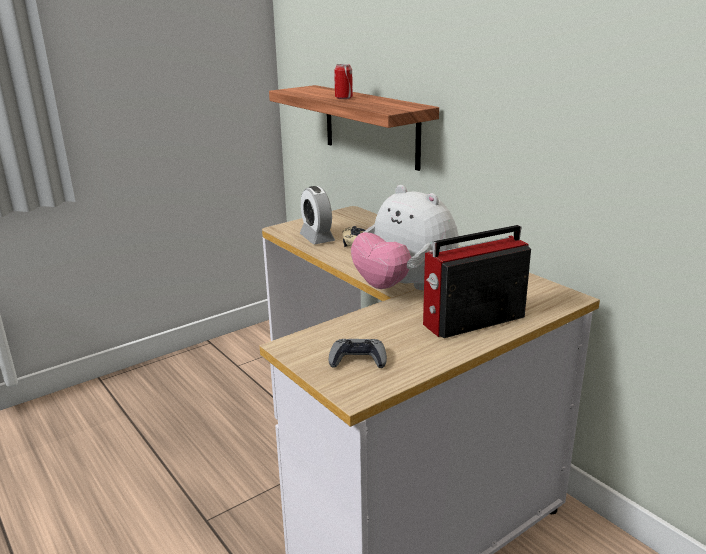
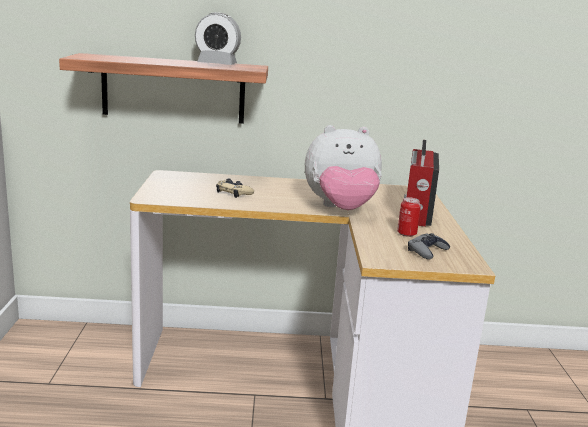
camera: 55 degrees left, 5 degrees down
alarm clock [300,186,335,244] -> alarm clock moved to [195,12,241,65]
can [334,64,353,99] -> can moved to [397,197,421,237]

